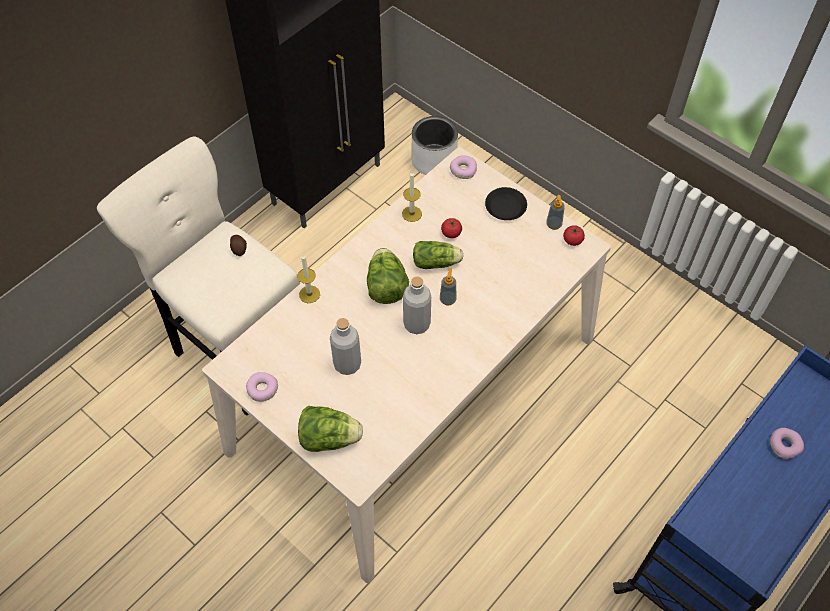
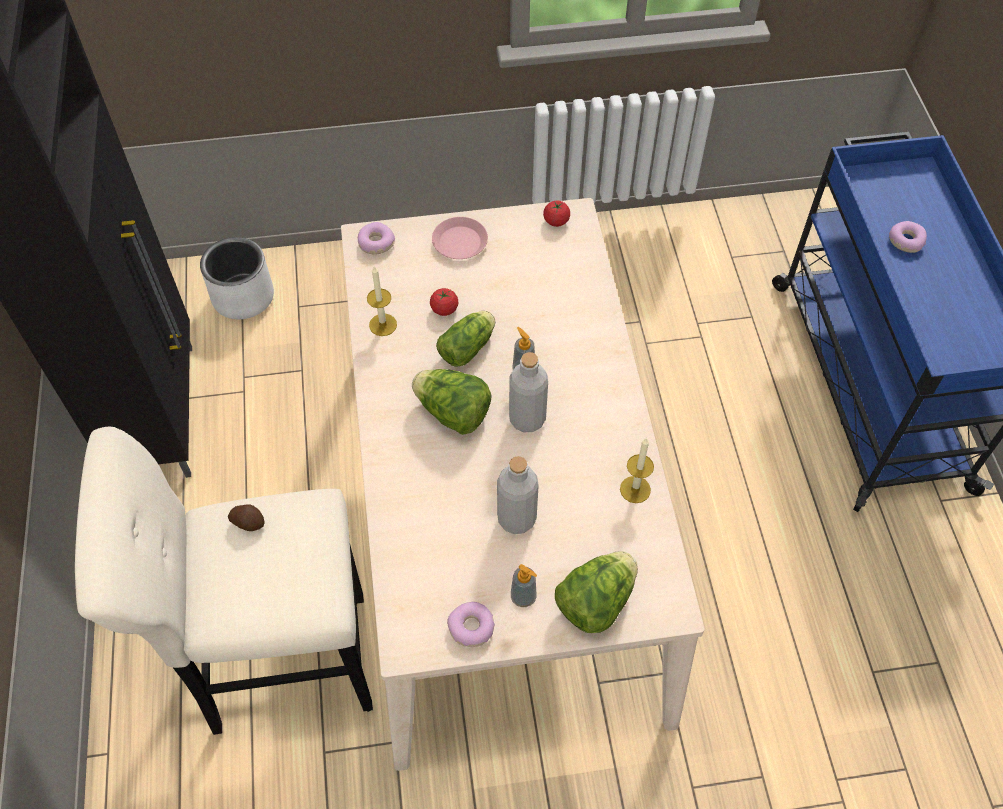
camera: 50 degrees left, 0 degrees up
candle [297,254,320,303] -> candle moved to [620,437,654,503]
black plate [485,187,527,220] -> pink plate [432,217,488,259]
soap dispenser [546,195,565,230] -> soap dispenser moved to [511,564,537,607]

